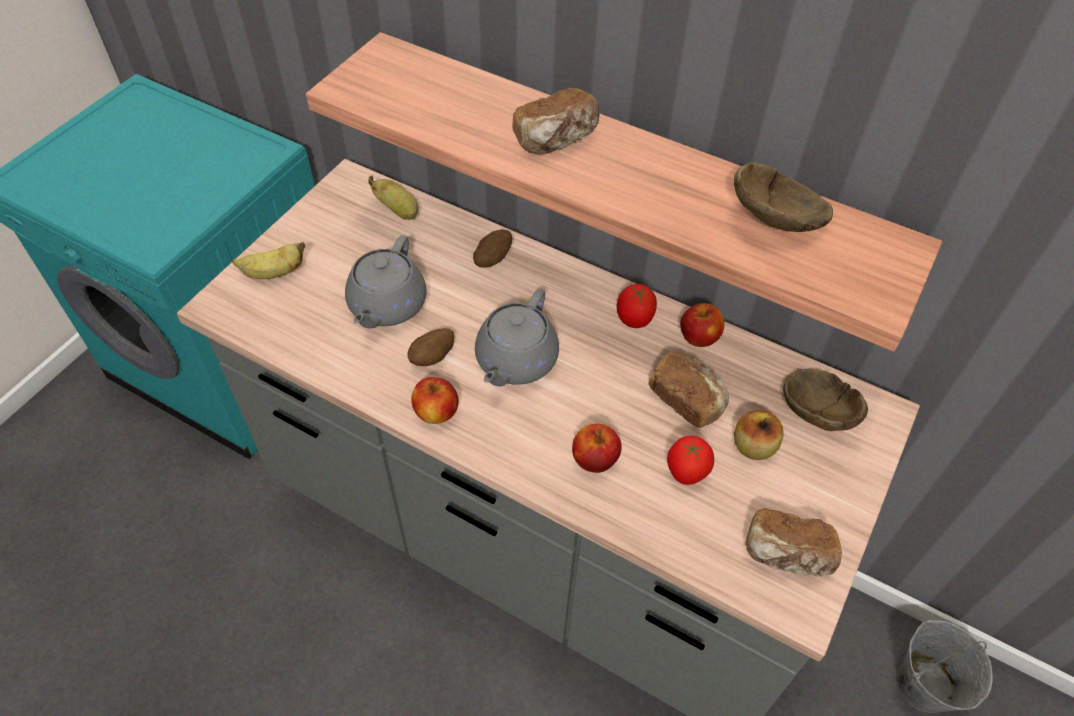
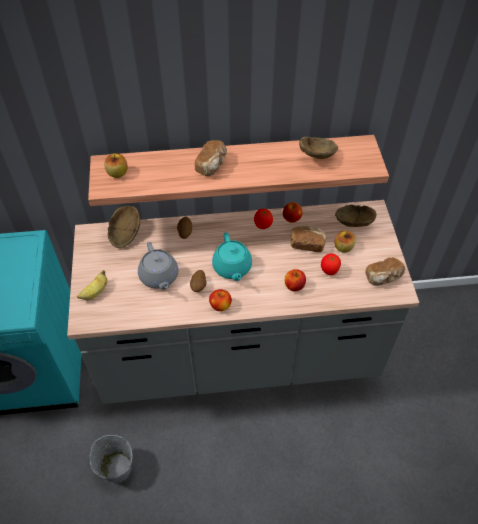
camera: 35 degrees left, 0 degrees up
banana [368,176,418,220] -> brown bowl [108,206,140,248]
grey teapot [475,289,559,386] -> turquoise teapot [212,232,252,281]
grey bucket [897,620,993,713] -> grey bucket moved to [89,435,133,483]
none -> apple [104,153,128,178]

